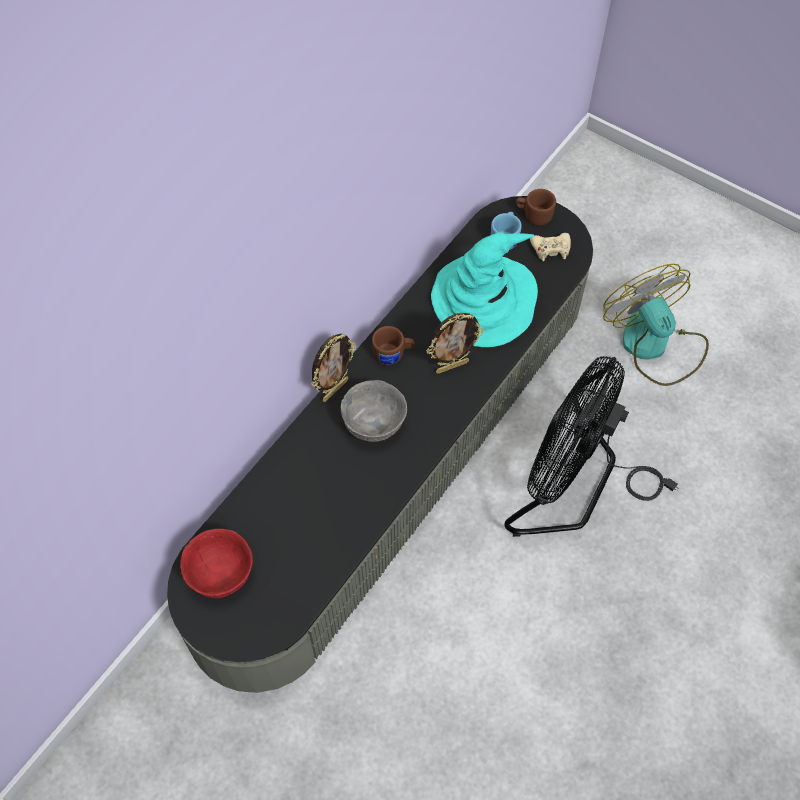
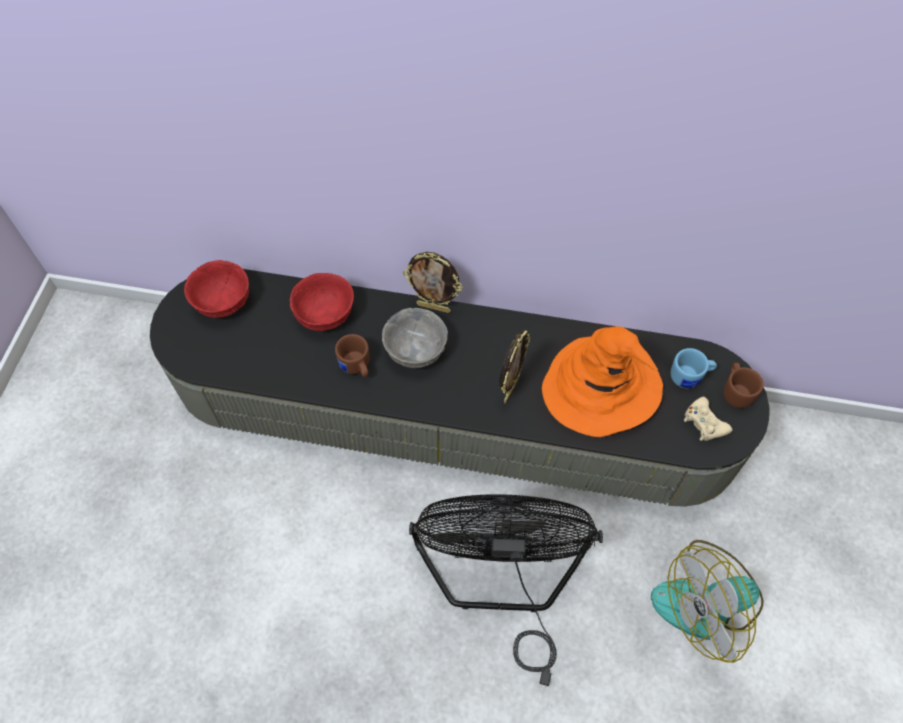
camera: 65 degrees right, 0 degrees up
brown mug [372,326,415,365] -> brown mug moved to [335,334,369,377]
picture frame [426,313,484,374] -> picture frame turned 105 degrees counterclockwise [499,330,530,404]
turquoise hat [431,232,538,347] -> orange hat [542,326,663,437]
fan [603,264,709,386] -> fan turned 150 degrees counterclockwise [651,540,764,663]
none -> red bowl [290,273,354,331]

